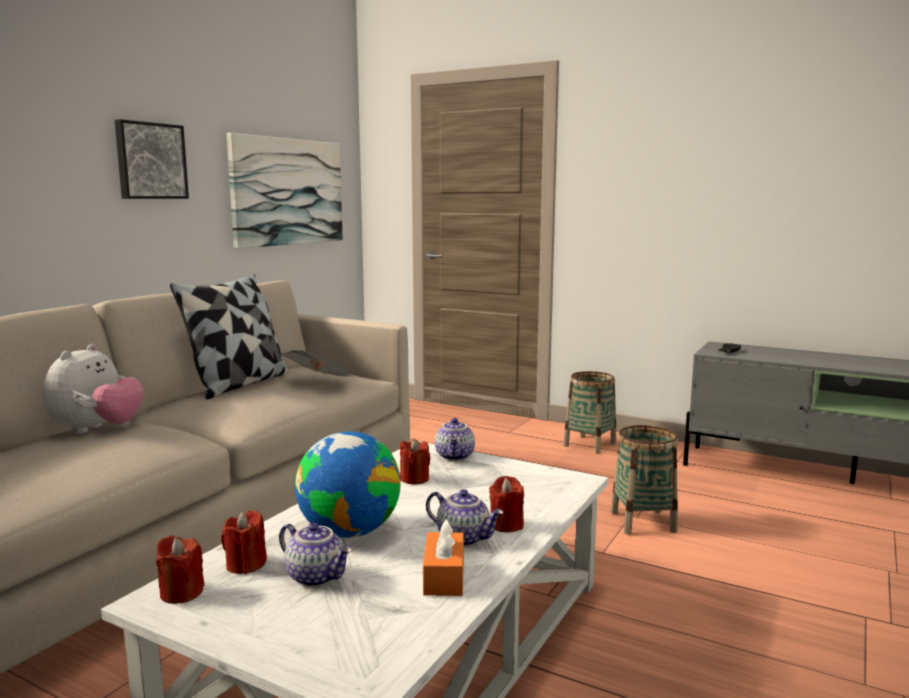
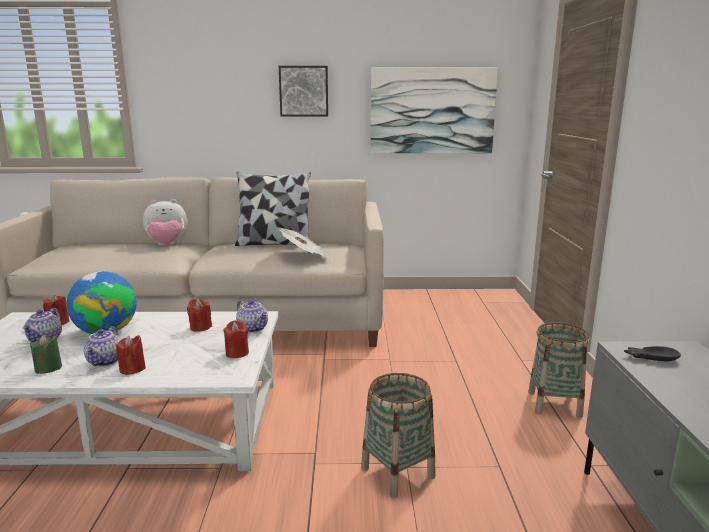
camera: 60 degrees right, 5 degrees up
red candle [156,536,205,604] -> red candle moved to [223,320,249,358]
orange tissue box [423,520,464,596] -> green candle [30,335,62,374]
teapot [435,418,475,461] -> teapot turned 105 degrees counterclockwise [236,300,268,333]

